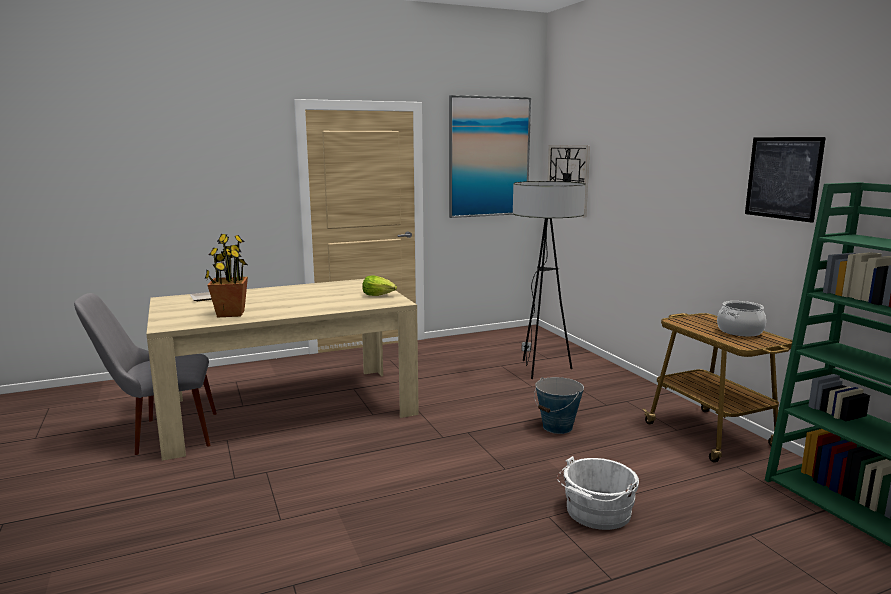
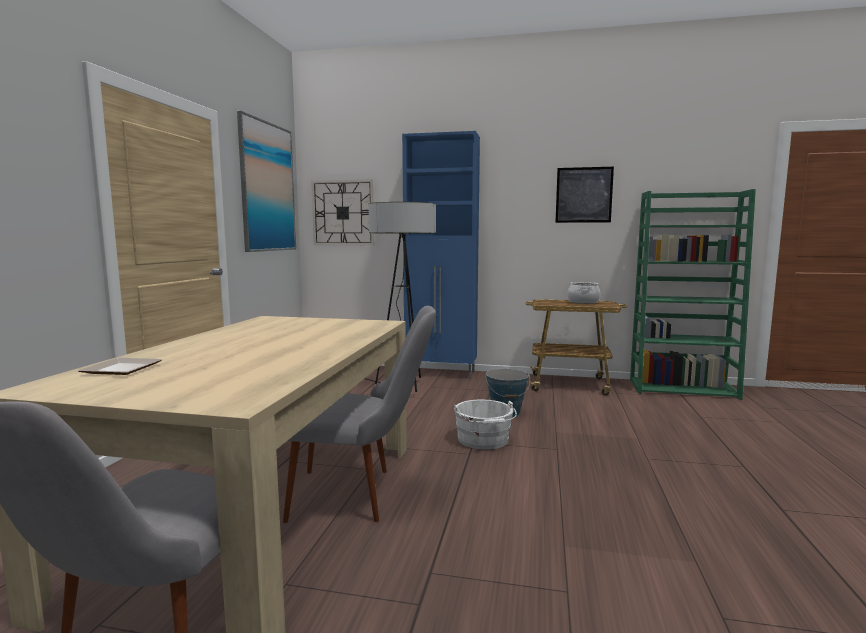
camera: 55 degrees left, 5 degrees down
potted plant [205,234,248,318] -> none
lettuce [362,276,397,296] -> none
white bucket [557,456,639,530] -> white bucket moved to [454,399,517,450]
none -> grey chair [283,306,436,523]
none -> blue cabinet [402,131,480,379]

